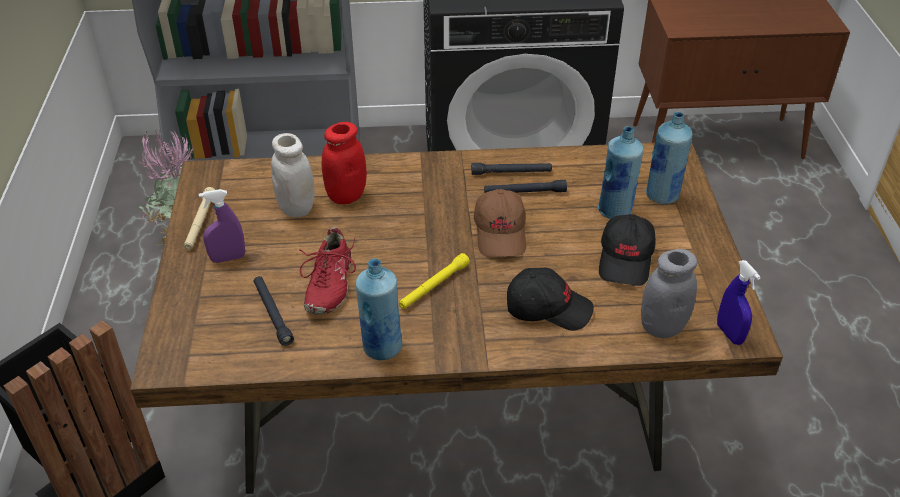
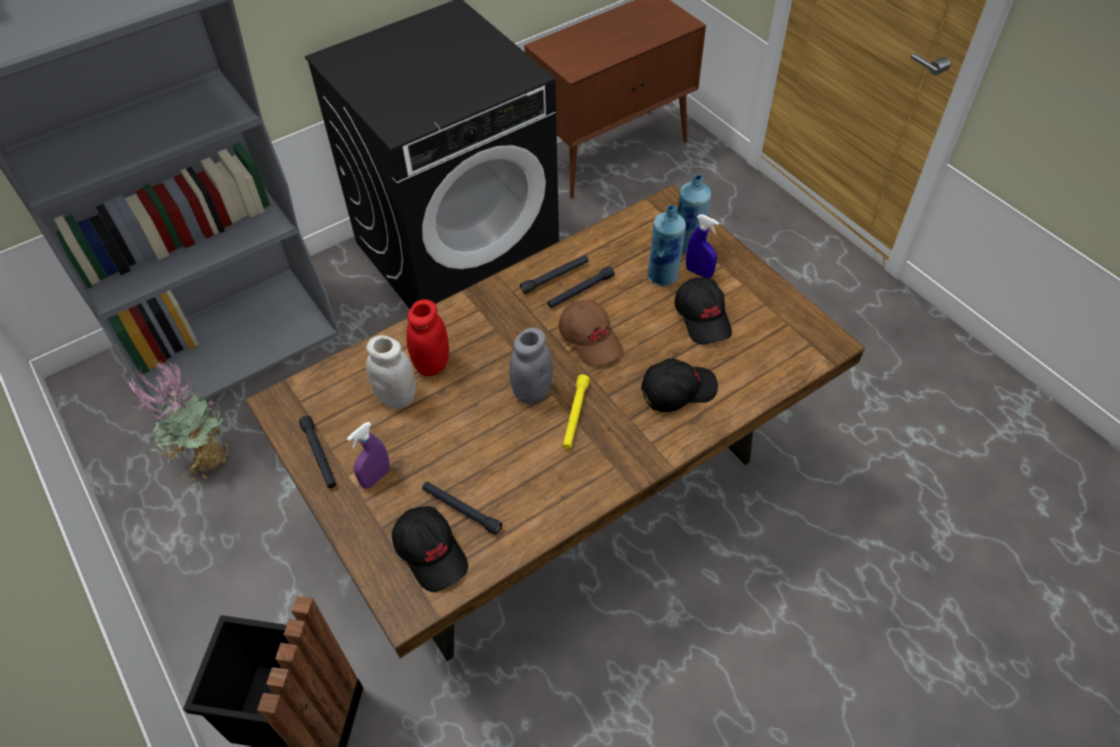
camera: 30 degrees left, 10 degrees up
beige flashlight [184,187,215,250] -> black flashlight [299,416,336,488]
red shoe [299,227,356,315] -> none
blue bottle [356,259,403,360] -> none
grey jar [641,249,697,338] -> grey jar moved to [509,328,553,404]
blue spray bottle [717,260,761,345] -> blue spray bottle moved to [686,214,719,278]
none -> black cap [392,506,468,592]

